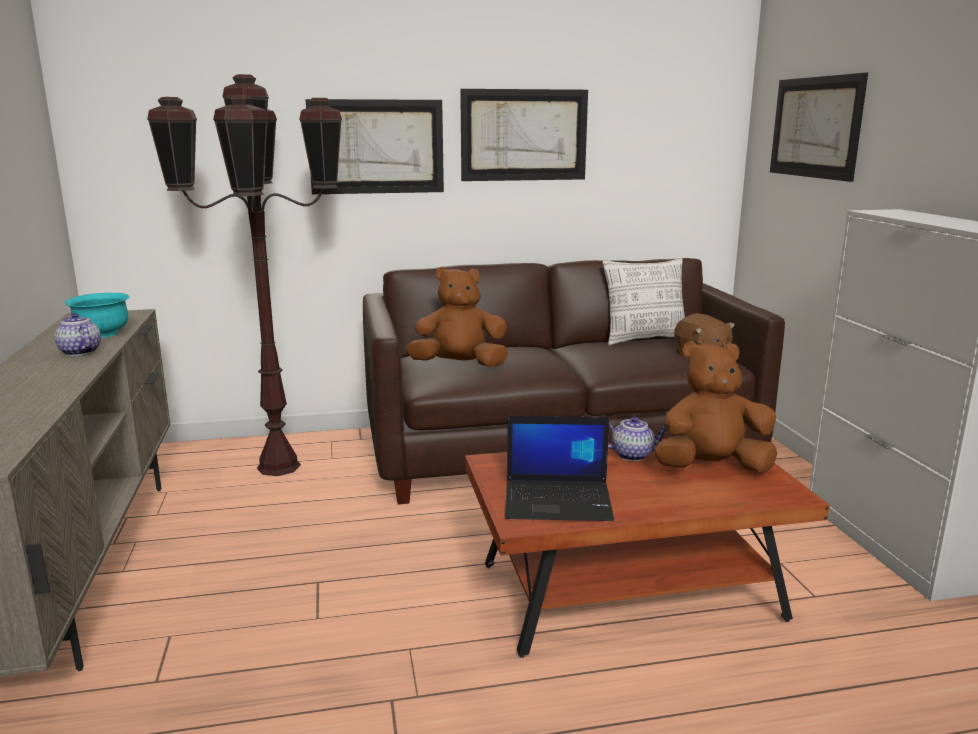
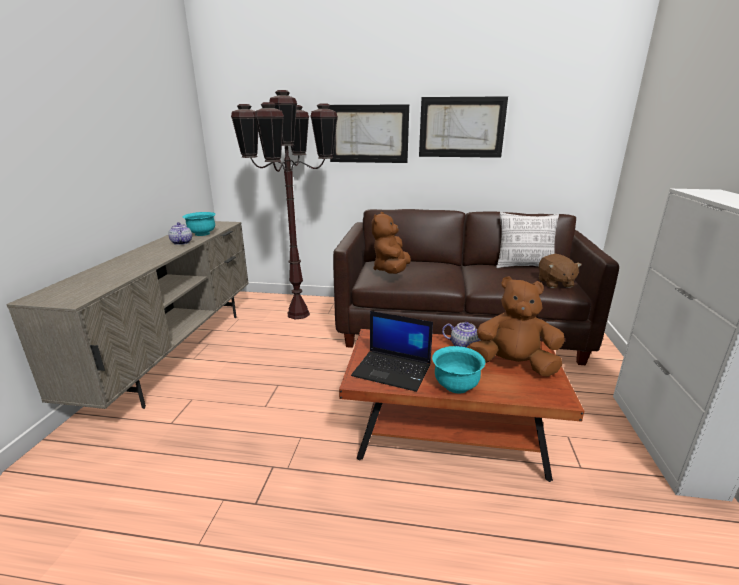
camera: 20 degrees right, 5 degrees up
brown plush toy [406,266,508,367] -> brown plush toy turned 90 degrees counterclockwise [372,212,411,274]
picture [770,73,868,182] -> none
none -> turquoise bowl [432,346,485,393]

